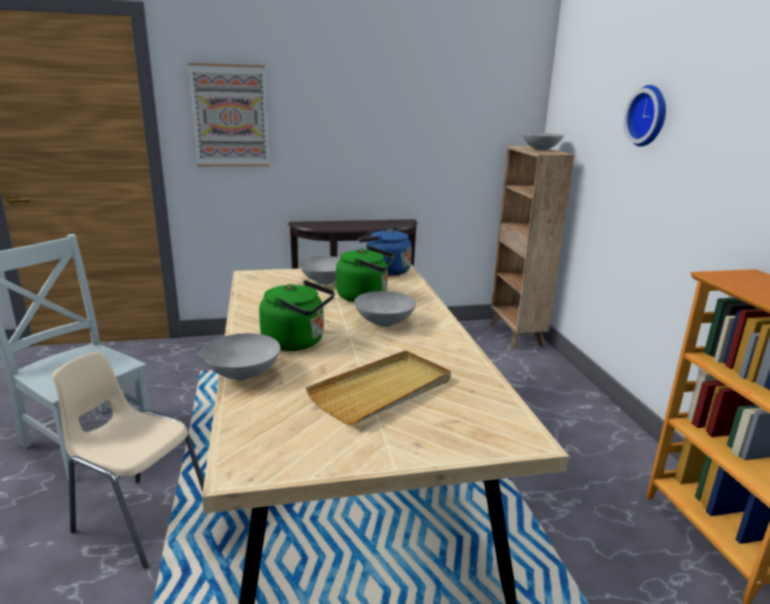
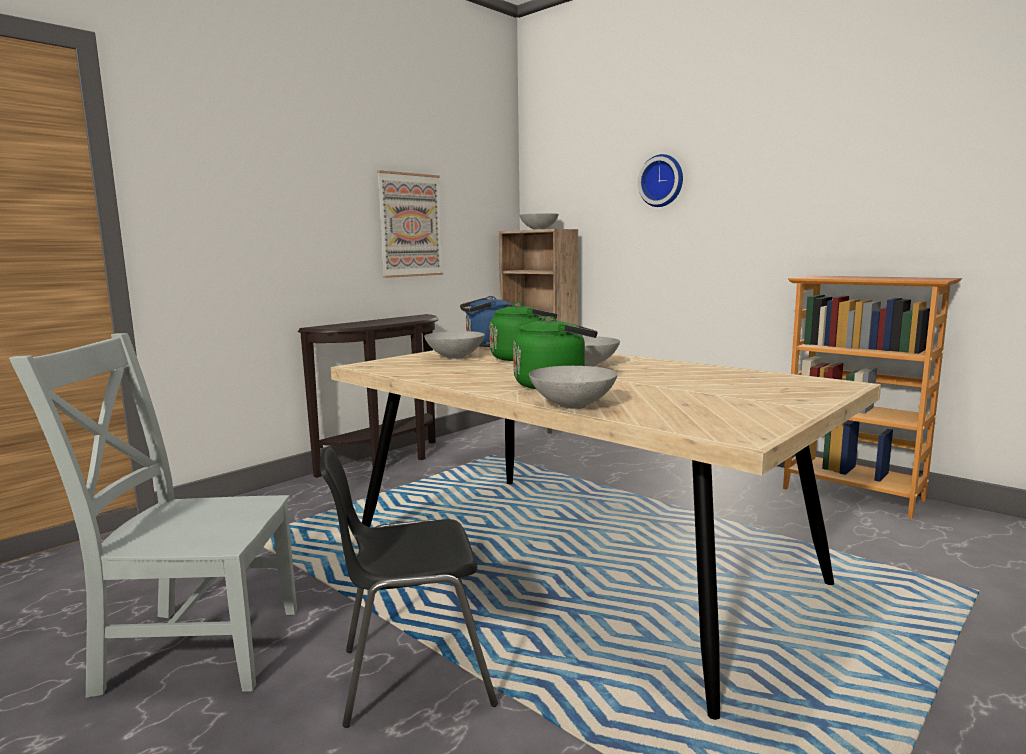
camera: 35 degrees left, 10 degrees down
beige chair [53,351,204,568] -> black chair [320,446,498,728]
picture [188,63,270,166] -> picture moved to [377,170,443,278]
beige tray [306,350,451,425] -> none

